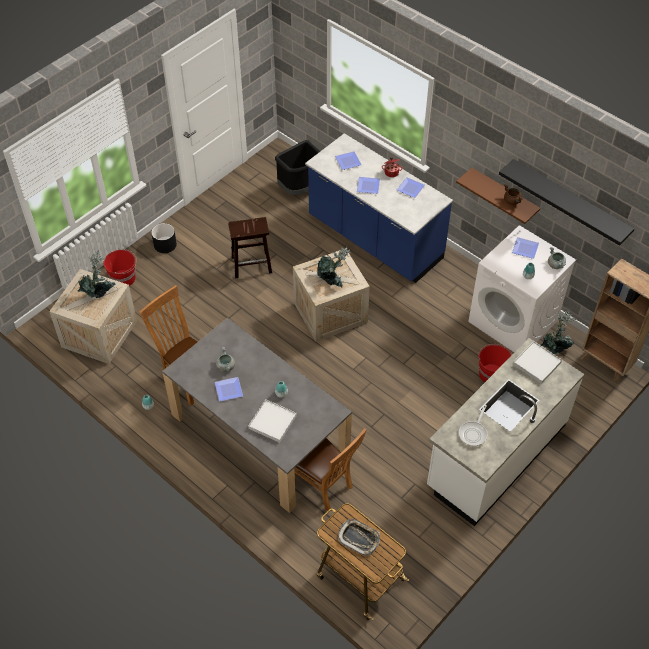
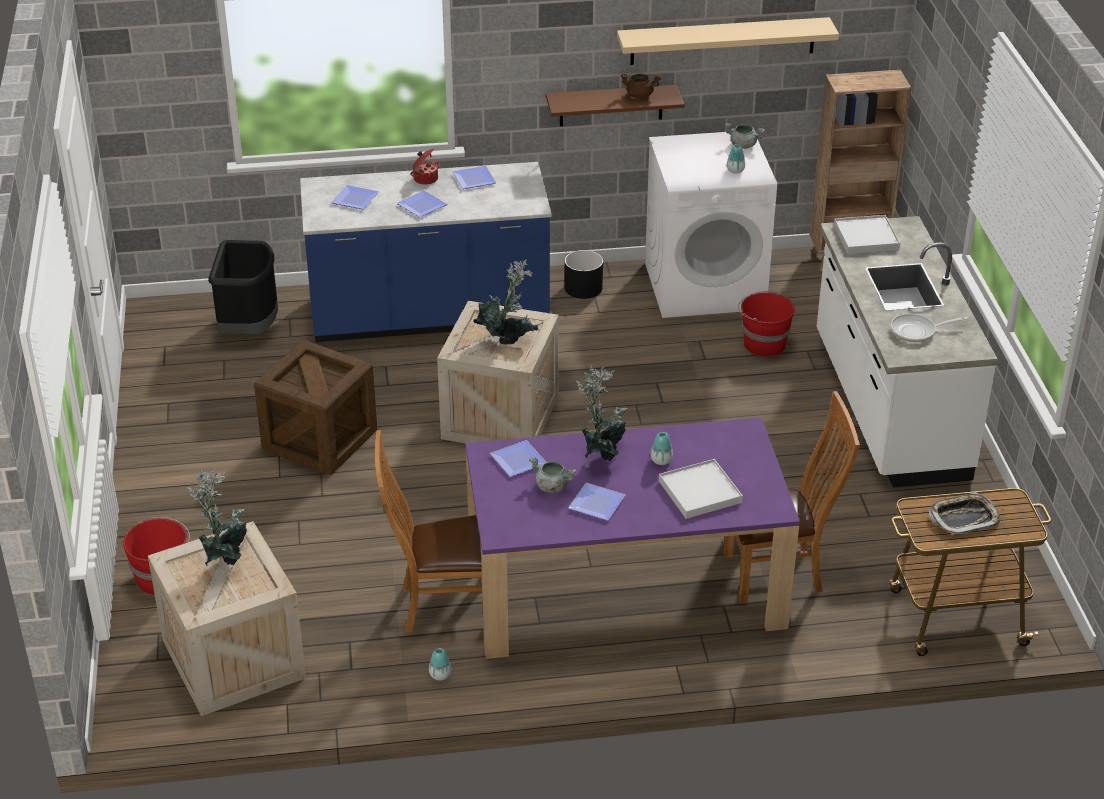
camera: 50 degrees left, 15 degrees down
black planter [151,223,177,253] -> black planter moved to [564,250,603,299]
grey dining table [162,318,352,513] -> purple dining table [465,418,800,659]
brown stool [228,217,272,278] -> crate [254,340,377,475]
frying pan [459,404,487,446] -> frying pan turned 105 degrees clockwise [891,314,968,342]
black shelf [499,159,634,246] -> beige shelf [617,17,839,65]
plate [512,237,539,259] -> plate moved to [490,440,546,477]
potted plant [541,310,577,354] -> potted plant moved to [576,365,628,461]

